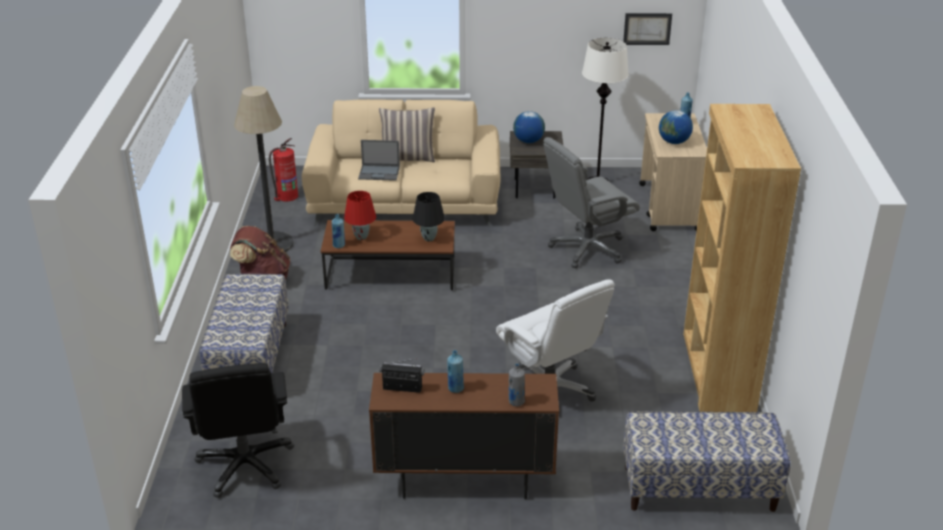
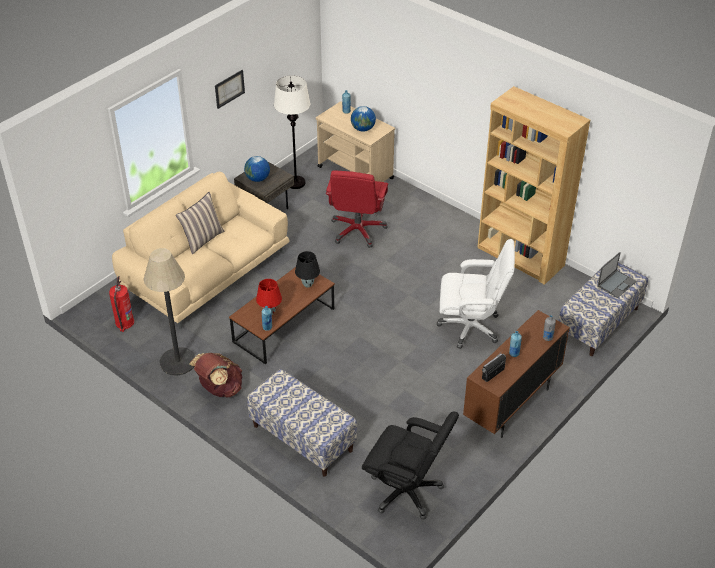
camera: 50 degrees left, 10 degrees up
laptop [358,140,400,181] -> laptop moved to [597,252,636,298]
grey office chair [543,137,640,268] -> red office chair [326,170,388,248]
picture [623,13,672,45] -> picture moved to [215,70,245,109]

